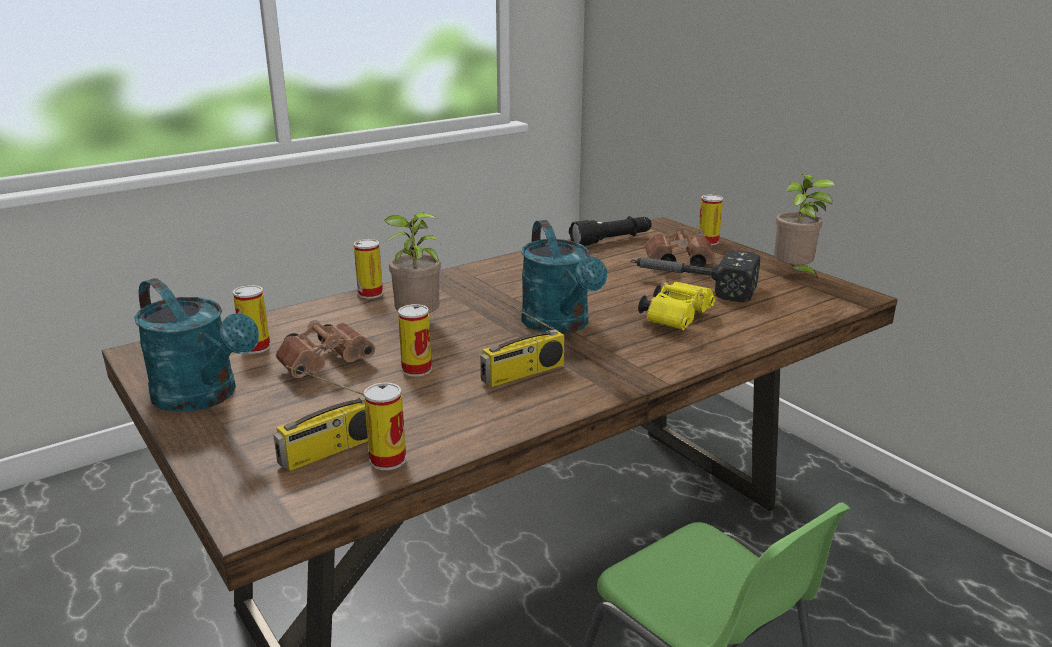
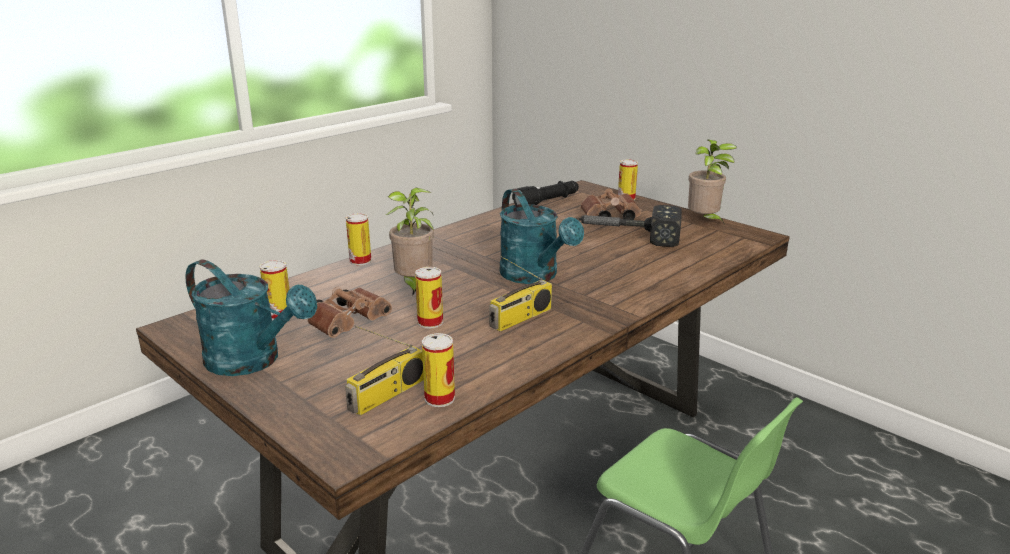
camera: 10 degrees left, 0 degrees up
yellow binoculars [638,280,715,330] -> none

